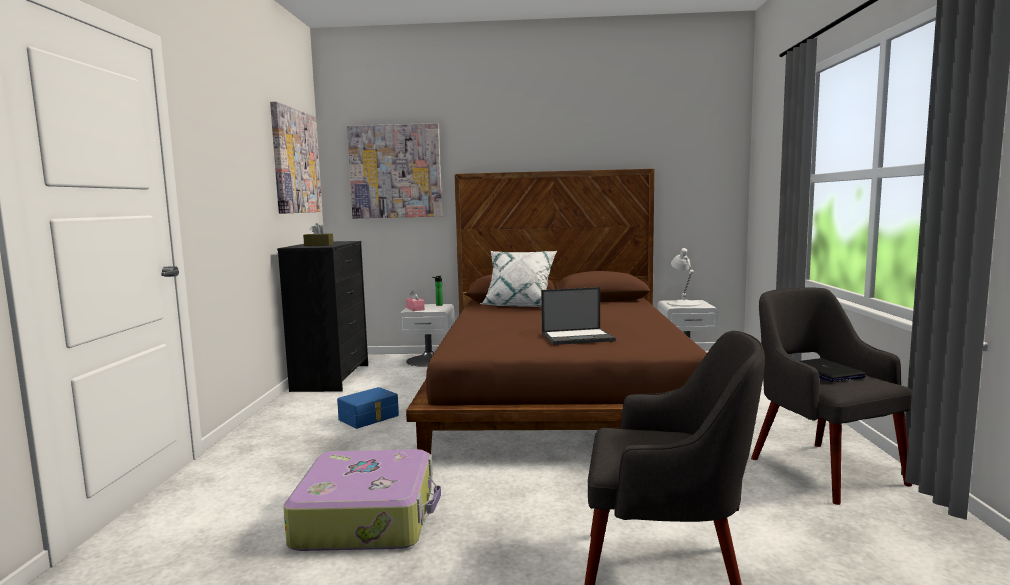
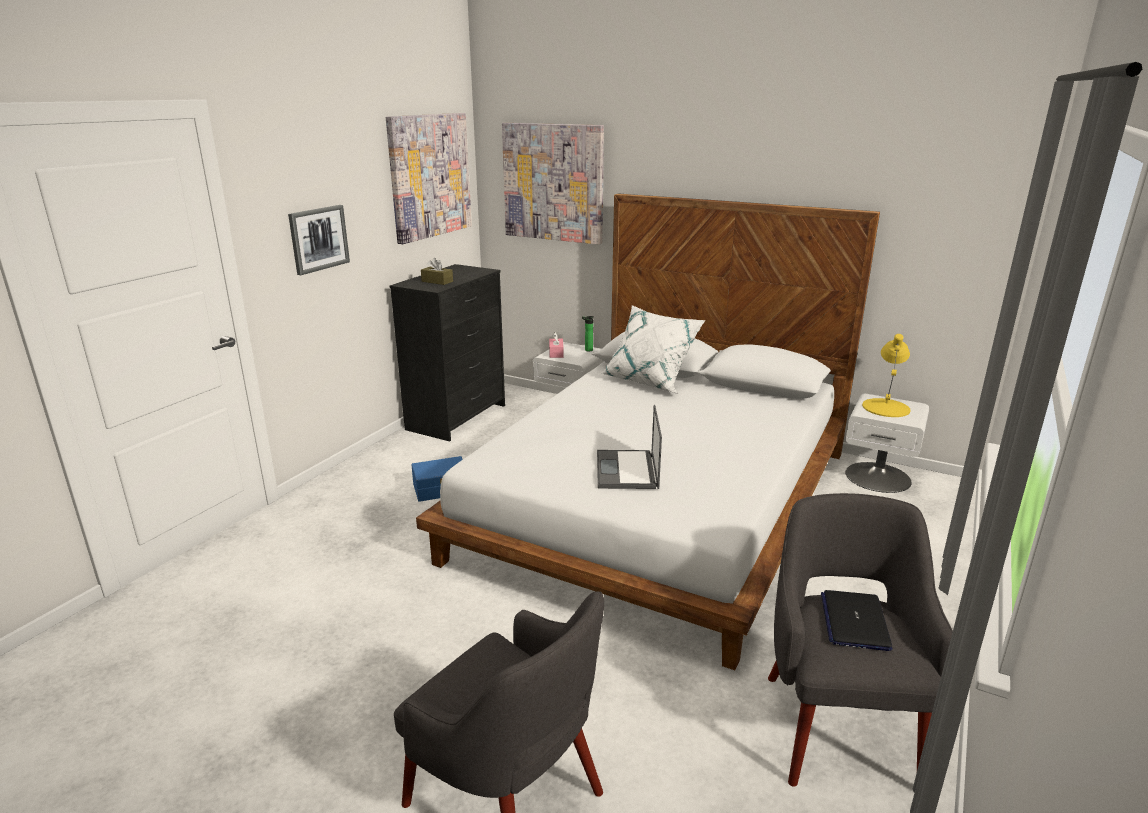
camera: 25 degrees right, 15 degrees up
suitcase [283,449,441,551] -> none
brown bed [406,169,707,455] -> white bed [416,194,880,670]
laptop [541,287,616,345] -> laptop turned 75 degrees clockwise [597,405,662,489]
white table lamp [667,248,701,307] -> yellow table lamp [862,334,911,417]
none -> picture [288,205,350,275]

